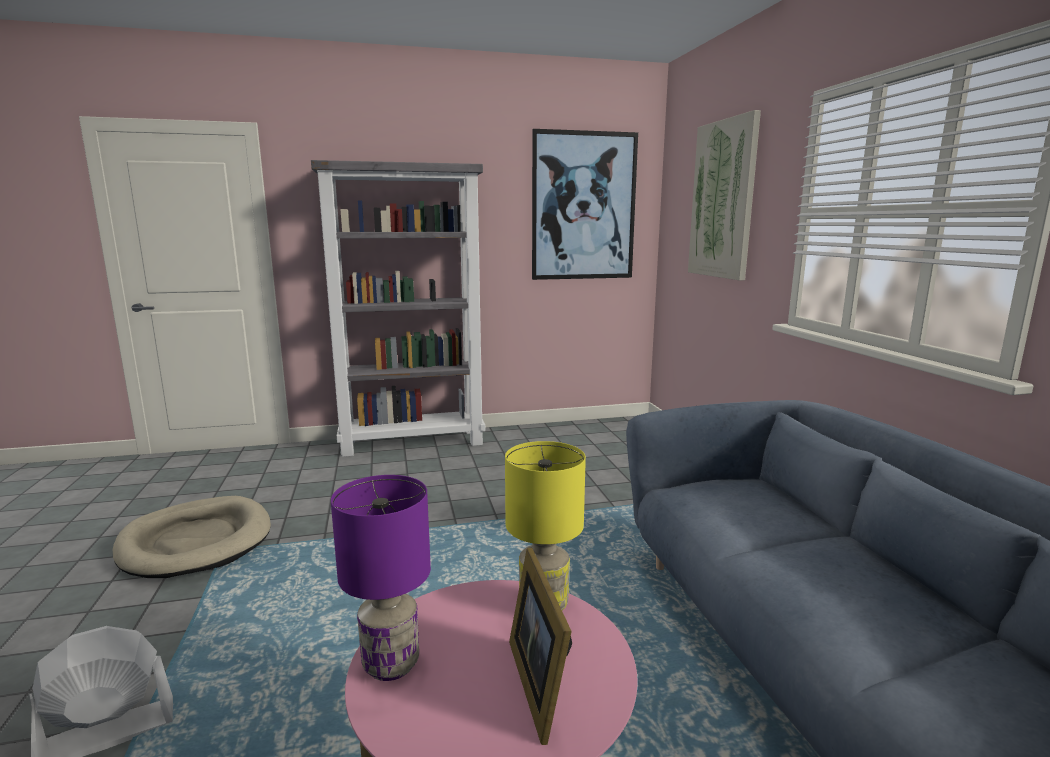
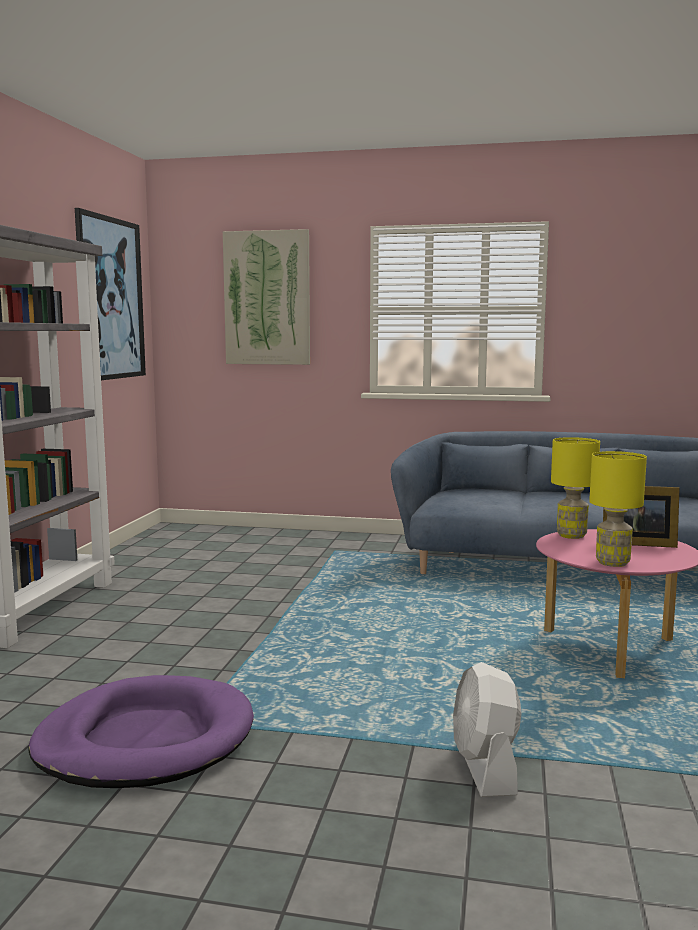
camera: 65 degrees left, 5 degrees down
beige dog bed [113,496,271,578] -> purple dog bed [29,675,254,788]
purple table lamp [331,475,431,681] -> yellow table lamp [589,451,647,567]

